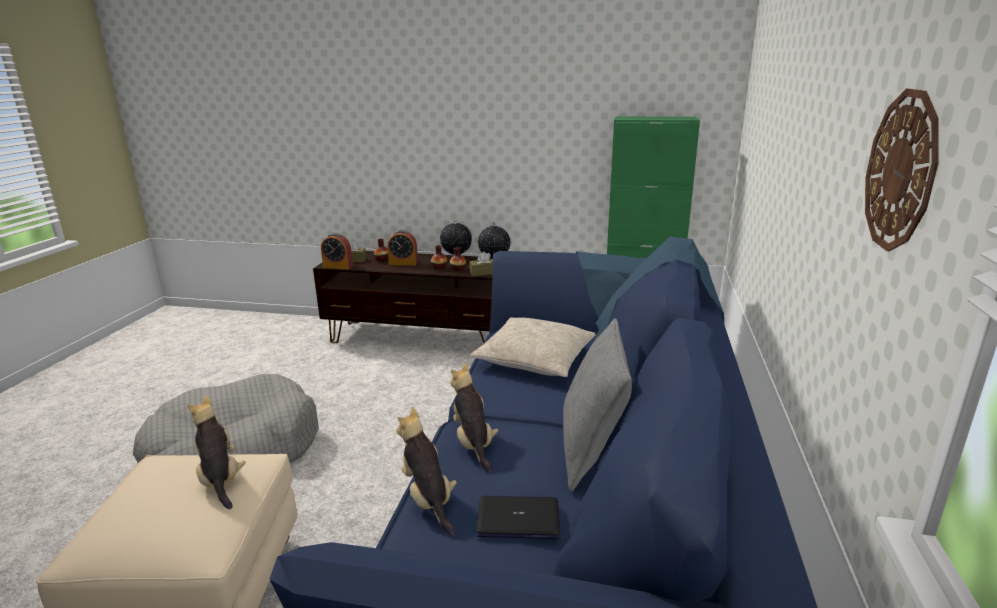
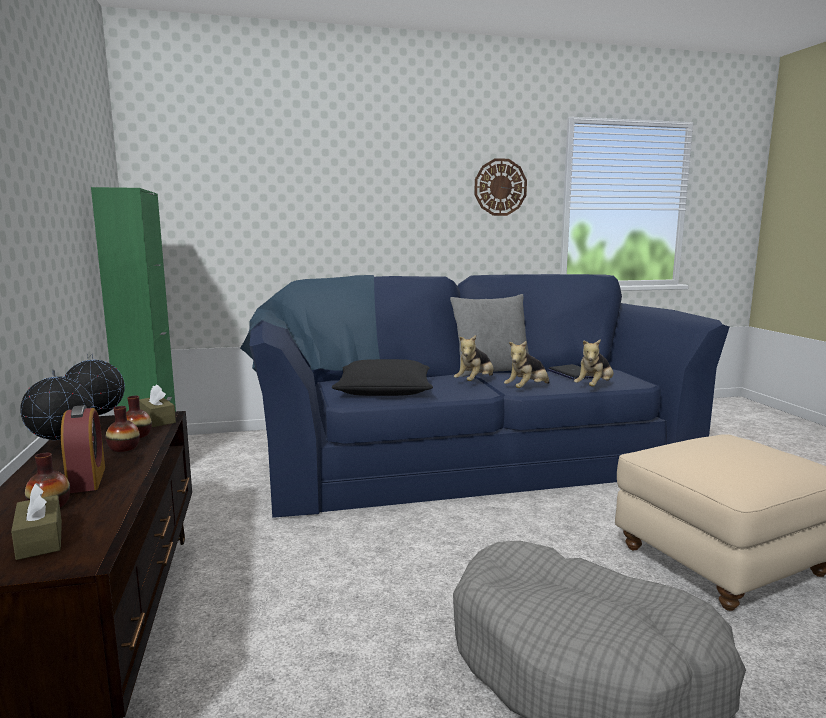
camera: 115 degrees left, 10 degrees down
plush toy [187,396,245,509] -> plush toy moved to [454,335,494,381]
alarm clock [321,233,353,269] -> none
beige pillow [470,317,596,377] -> black pillow [332,359,433,396]

